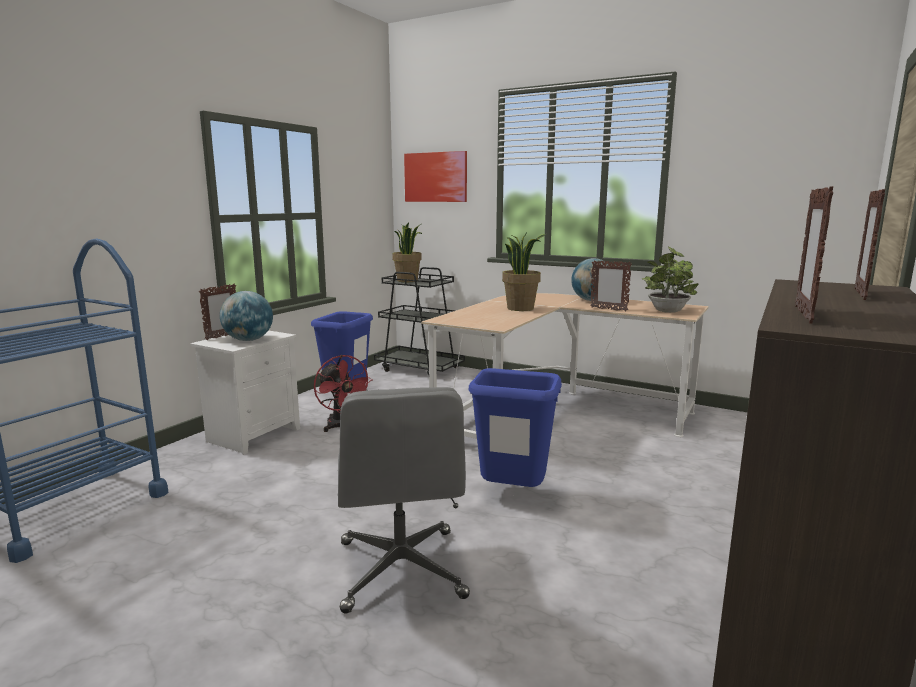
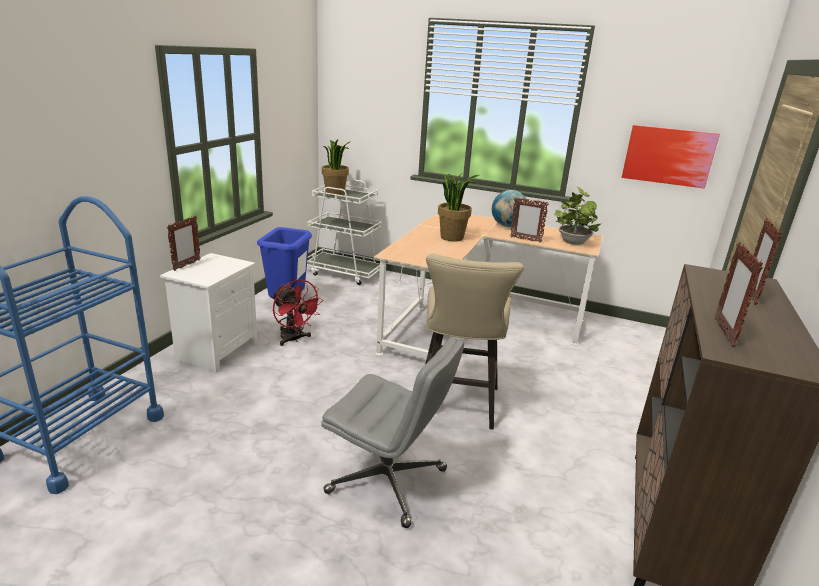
camera: 10 degrees left, 10 degrees up
globe [220,291,273,341] -> none
grey office chair [338,387,470,614] -> grey office chair turned 45 degrees counterclockwise [321,337,464,528]
black cart [374,267,465,375] -> white cart [307,179,382,285]
picture [404,151,467,202] -> picture moved to [622,125,720,189]
blue trash can [469,368,562,487] -> beige stool [425,254,524,430]

